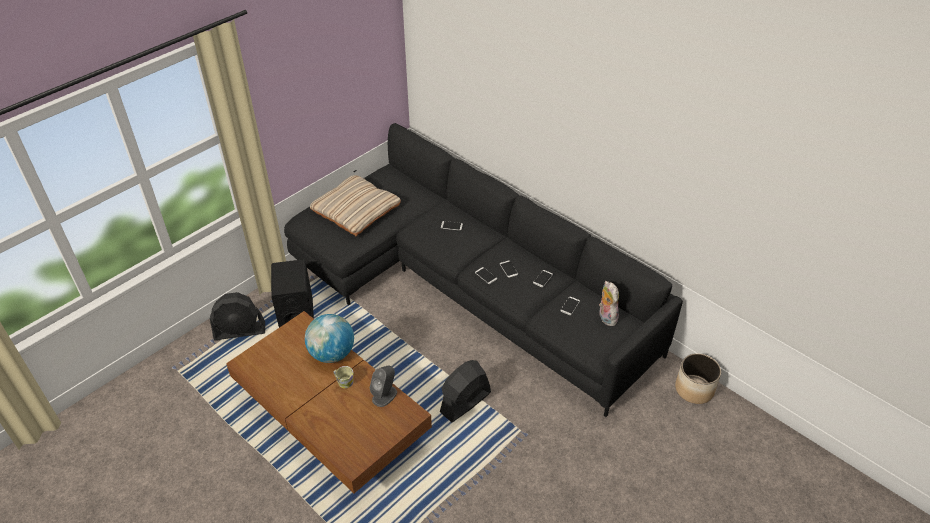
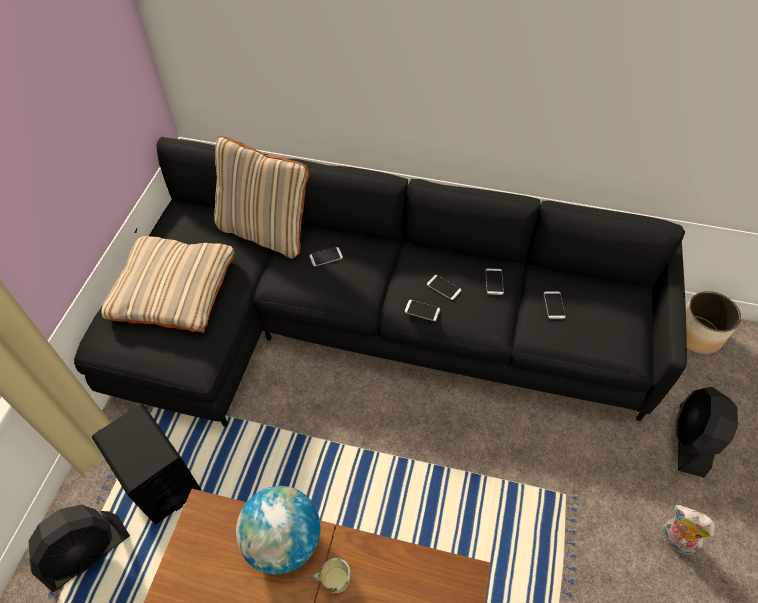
camera: 30 degrees left, 10 degrees up
grey speaker [370,365,397,407] -> none
black fan [440,360,491,423] -> black fan moved to [675,387,738,478]
plush toy [599,281,619,326] -> plush toy moved to [662,505,715,555]
none -> beige pillow [214,136,309,259]

